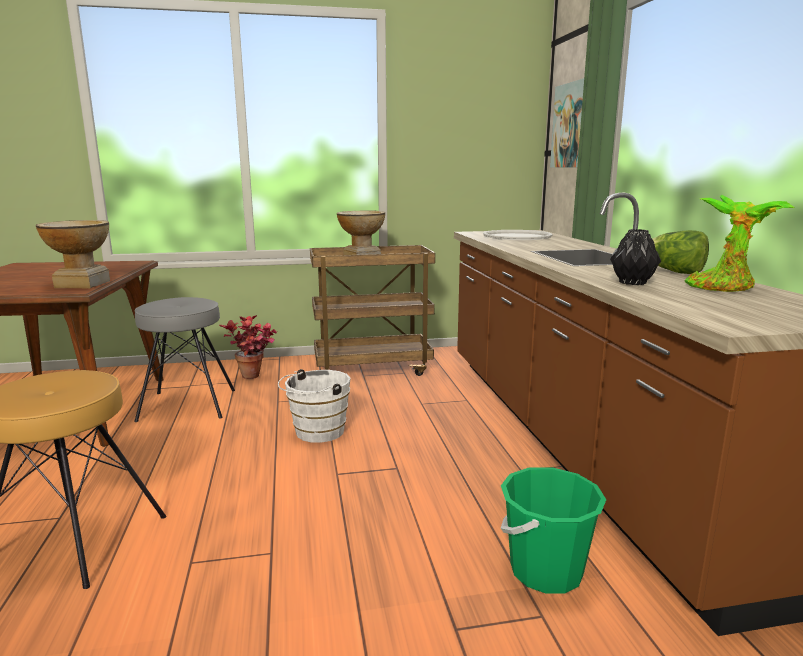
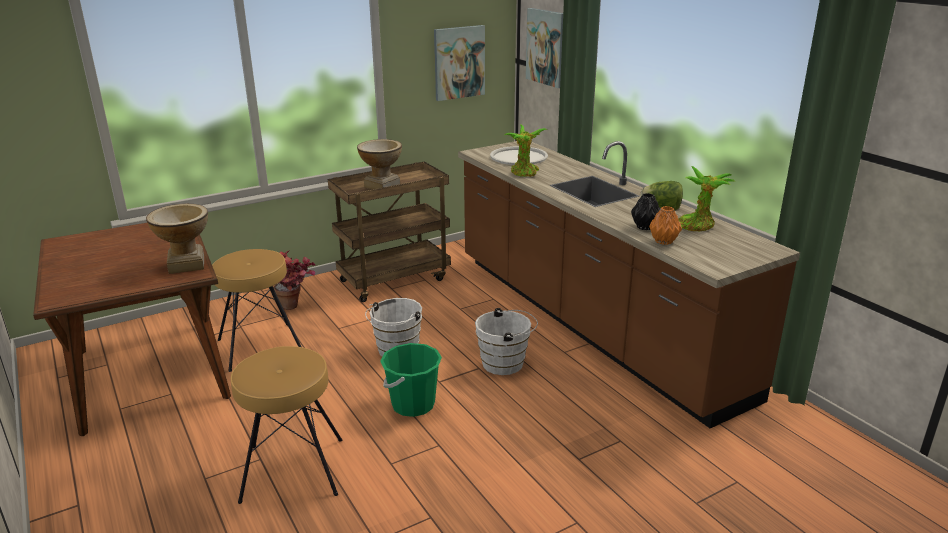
camera: 20 degrees left, 10 degrees up
grey stool [134,297,235,422] -> brown stool [212,249,301,372]
green bucket [501,467,606,594] -> green bucket moved to [380,343,442,417]
none -> picture [434,25,485,101]
none -> white bucket [475,308,538,375]
none -> potted plant [505,124,547,177]
none -> orange vase [649,206,682,245]

